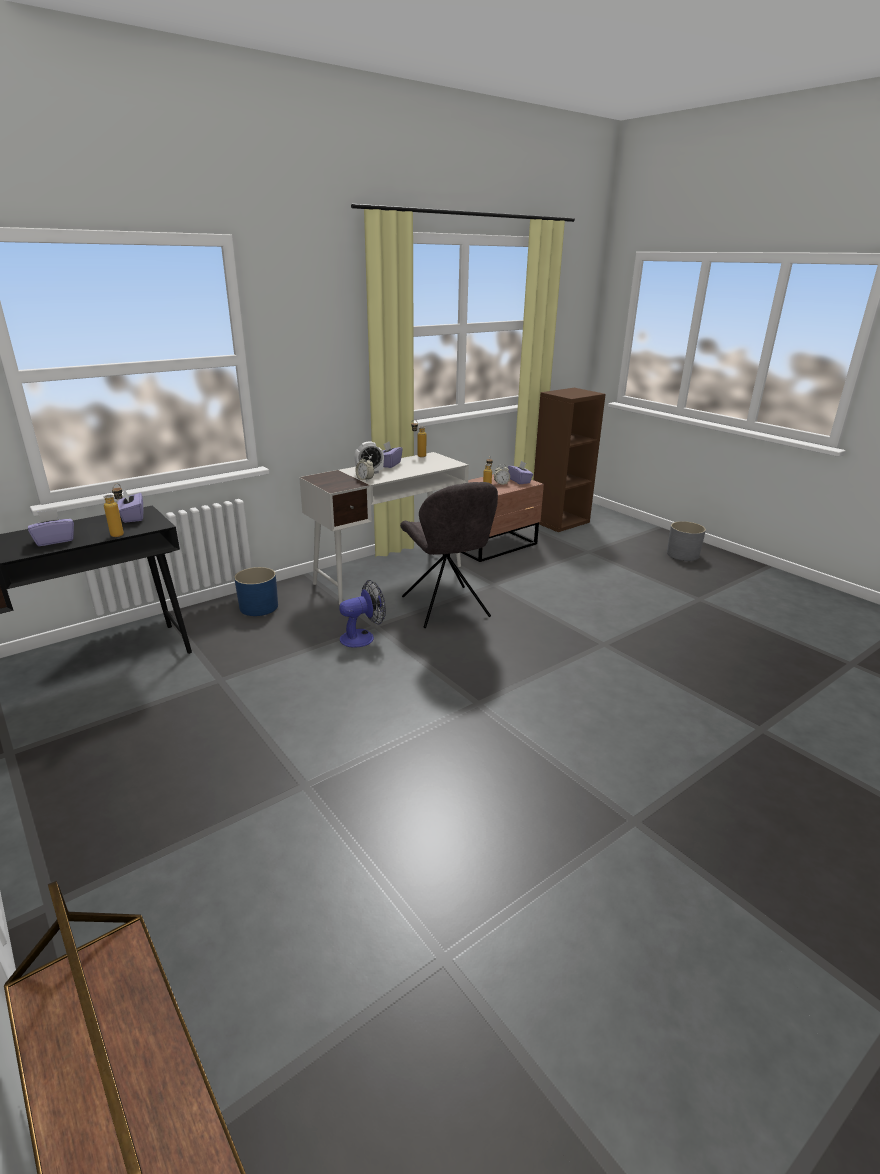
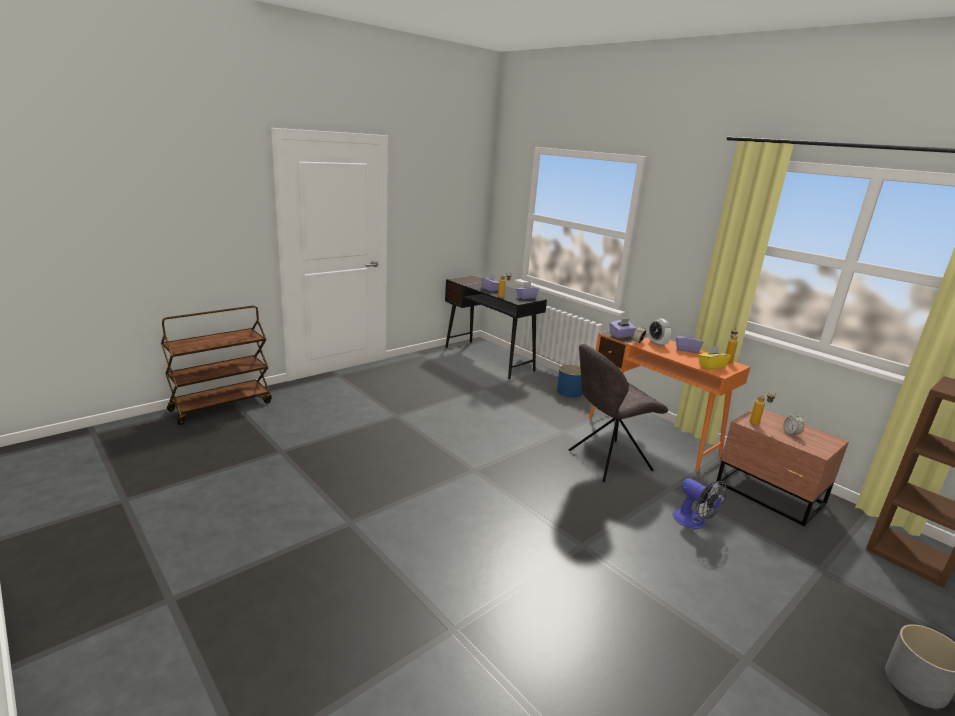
camera: 85 degrees right, 5 degrees down
white desk [299,452,469,604] -> orange desk [589,330,750,472]
fan [339,580,386,648] -> fan moved to [672,478,727,529]
purple tissue box [508,461,534,484] -> purple tissue box moved to [610,319,636,338]
none -> yellow tissue box [698,346,731,370]

